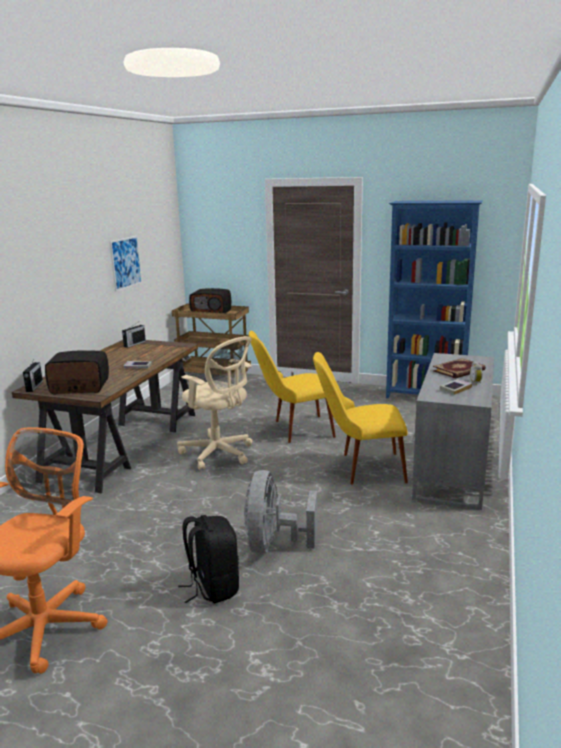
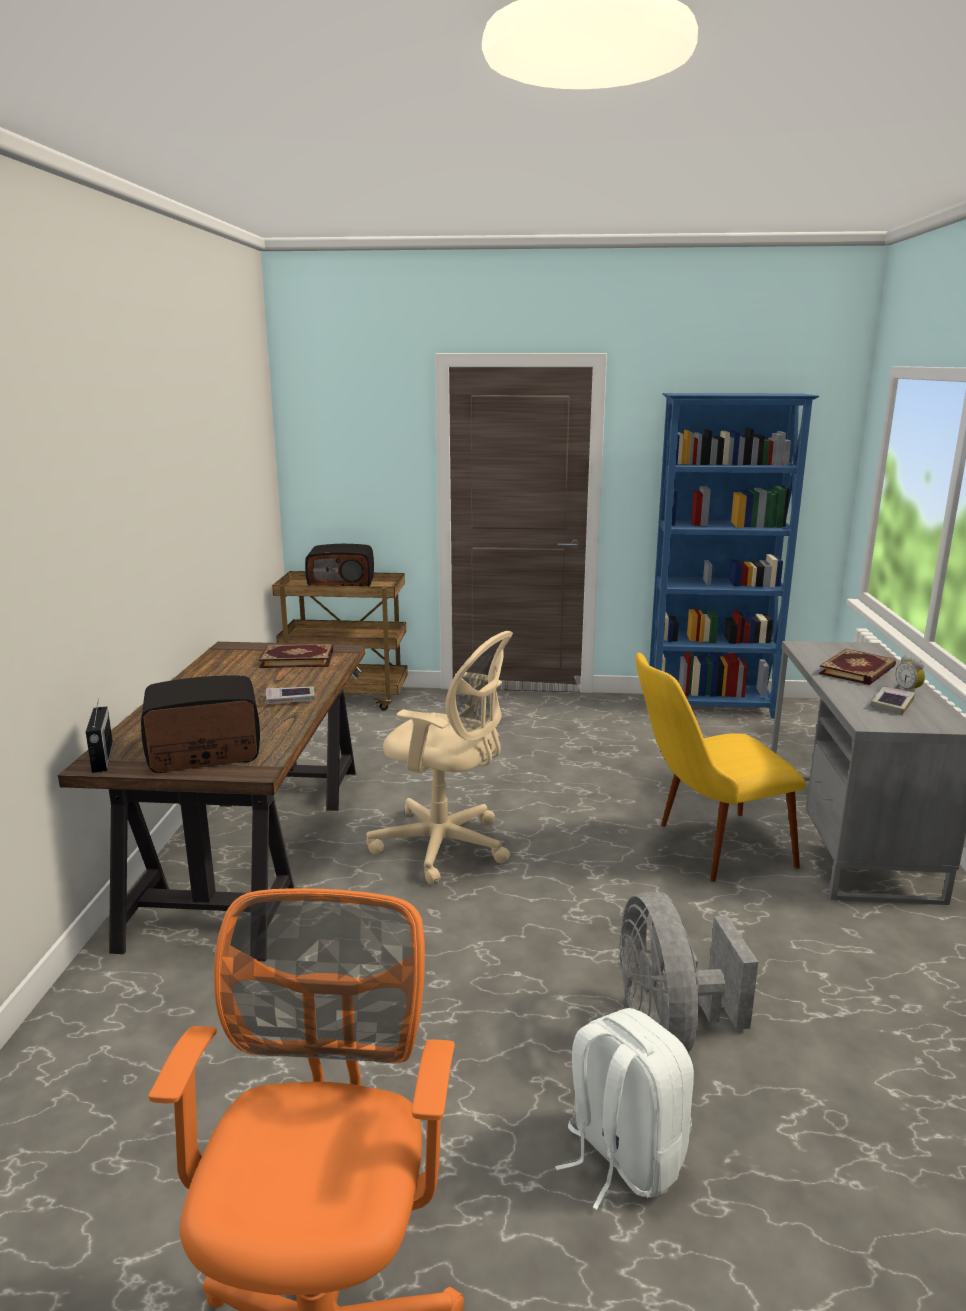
camera: 15 degrees left, 0 degrees up
picture [110,236,142,291] -> none
radio [122,322,146,348] -> none
black backpack [178,515,239,603] -> white backpack [555,1008,694,1210]
yellow chair [249,331,336,443] -> none
none -> book [259,644,333,668]

